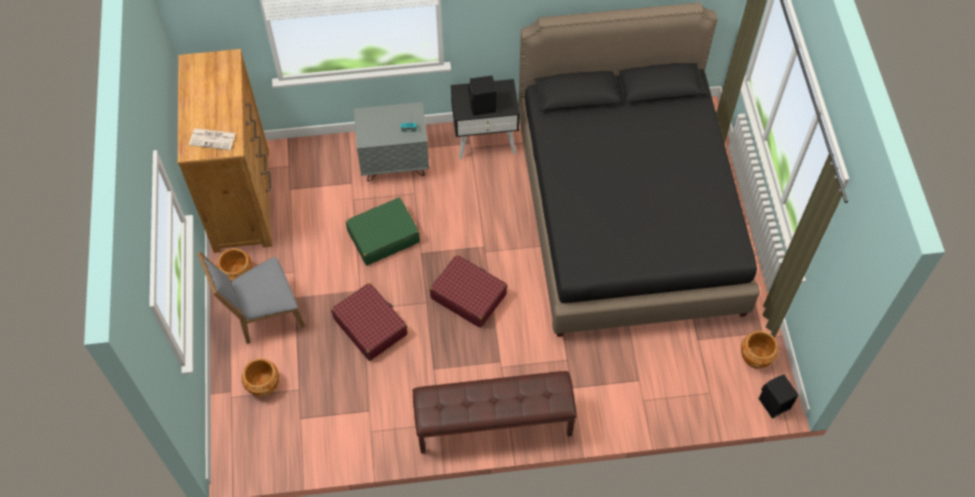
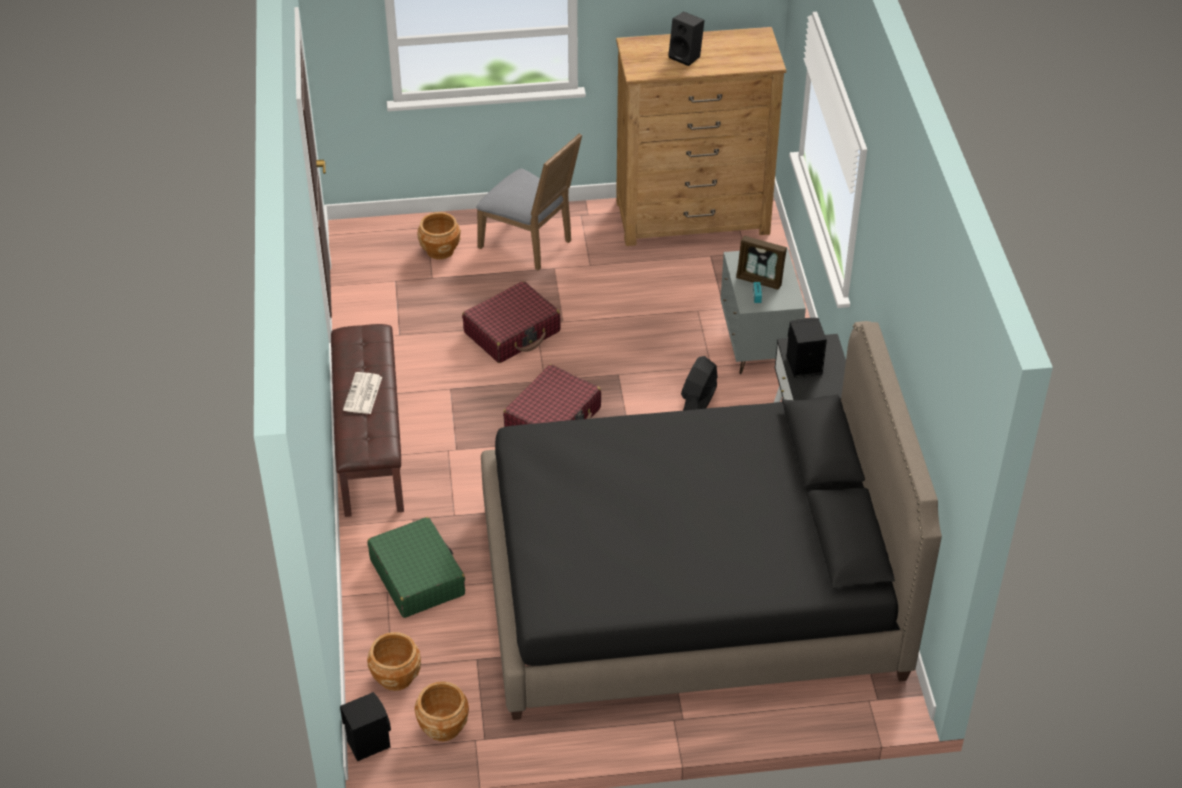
camera: 90 degrees right, 15 degrees down
newspaper [189,128,236,150] -> newspaper moved to [343,372,382,414]
grey chair [197,251,305,344] -> grey chair turned 150 degrees clockwise [477,133,582,271]
brown planter [217,248,252,282] -> brown planter moved to [367,632,421,691]
green suitcase [346,198,420,265] -> green suitcase moved to [367,517,465,618]
none -> black speaker [668,12,705,66]
none -> black fan [681,356,718,411]
none -> picture frame [736,236,787,290]

